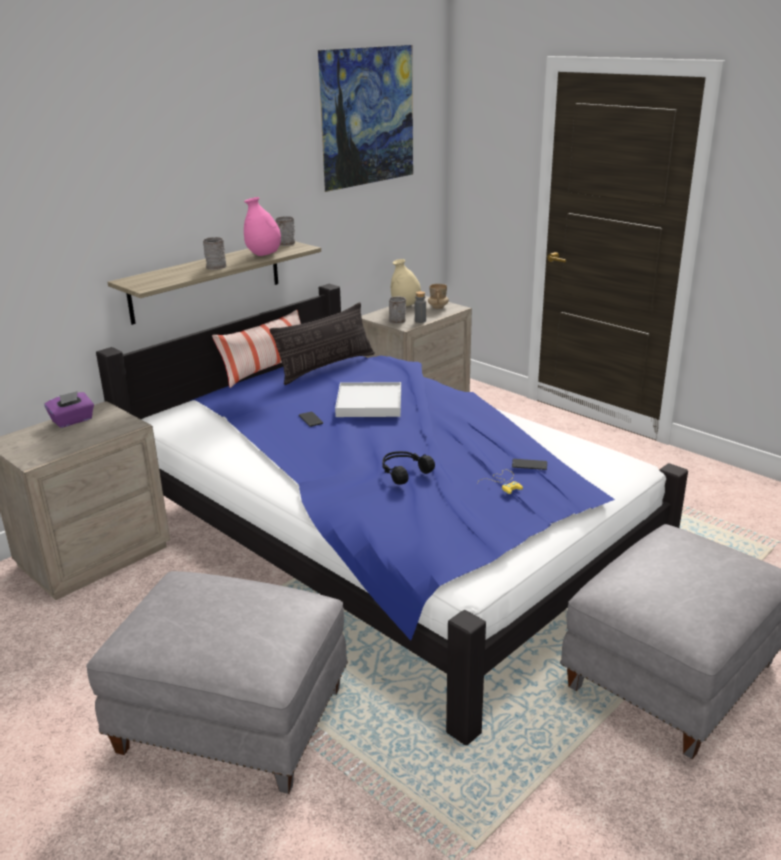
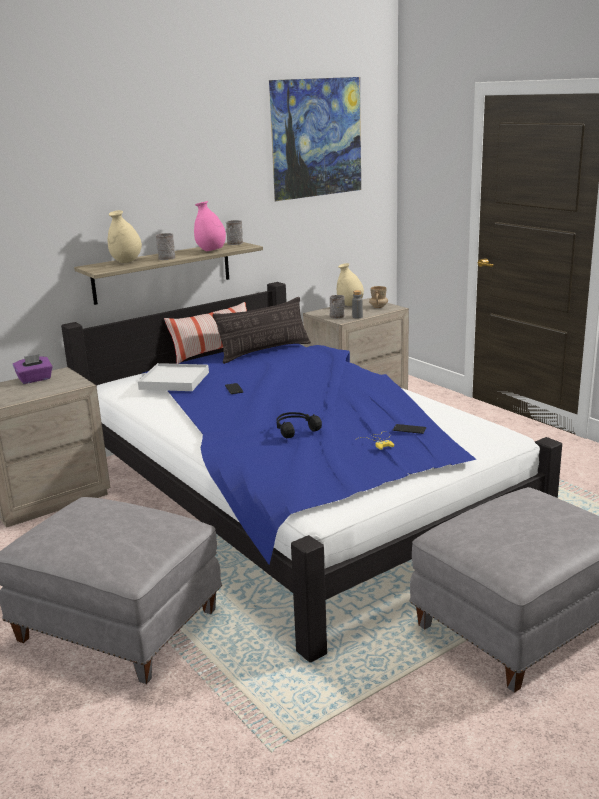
camera: 10 degrees right, 5 degrees down
white tray [335,382,401,417] -> white tray moved to [138,363,209,391]
none -> beige vase [108,210,142,263]

